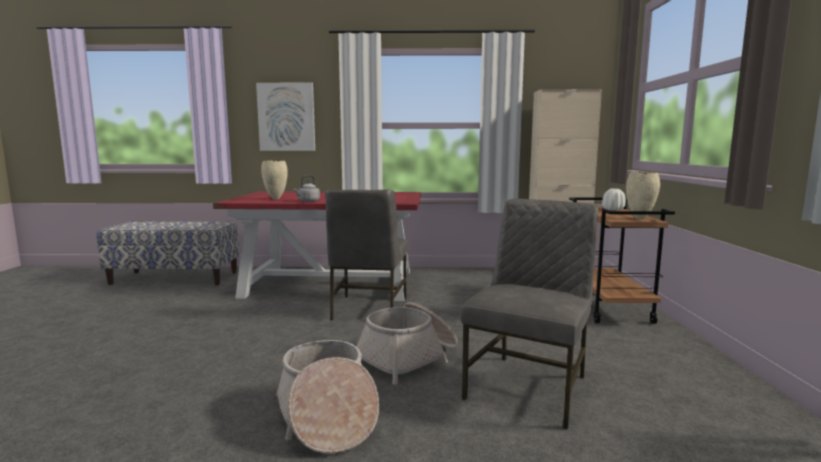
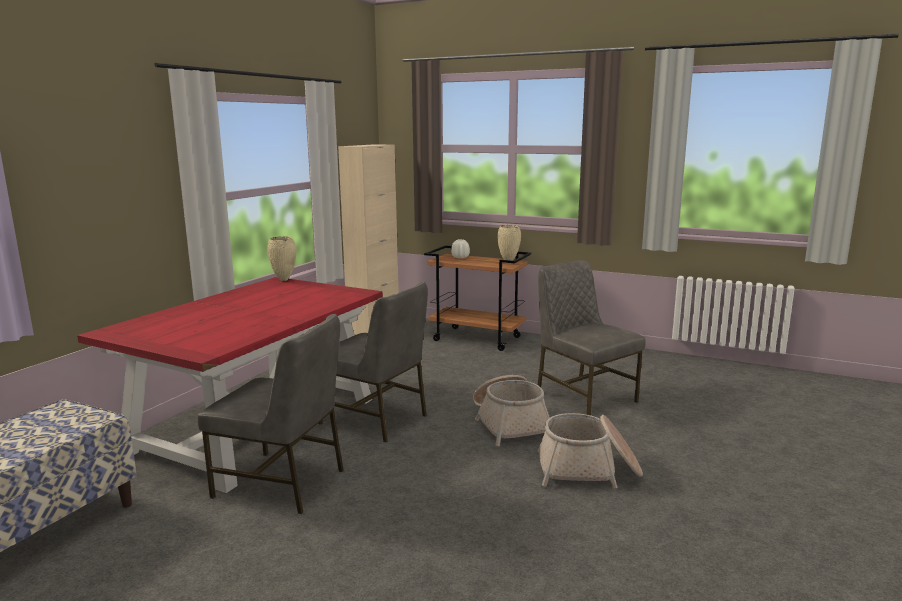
camera: 65 degrees left, 5 degrees up
picture [256,83,315,151] -> none
beige vase [261,160,288,200] -> beige vase moved to [267,236,296,281]
grey kettle [293,175,320,202] -> none
none -> grey chair [197,314,344,514]

